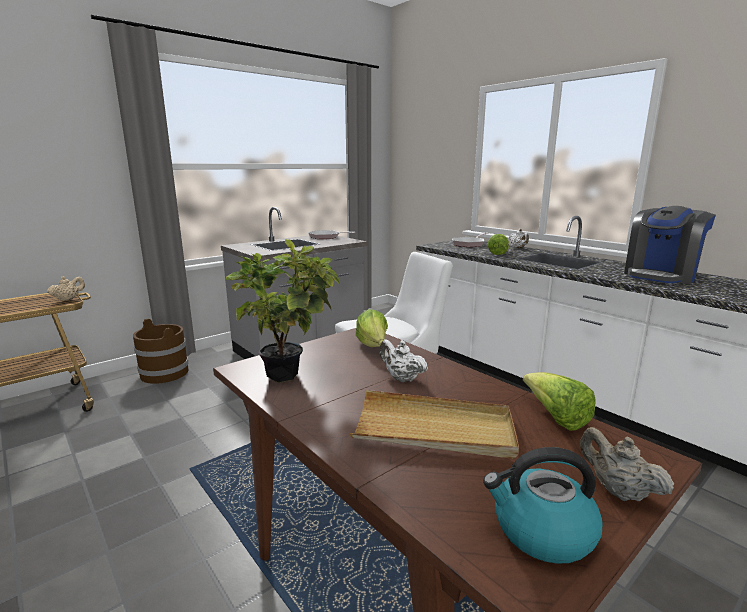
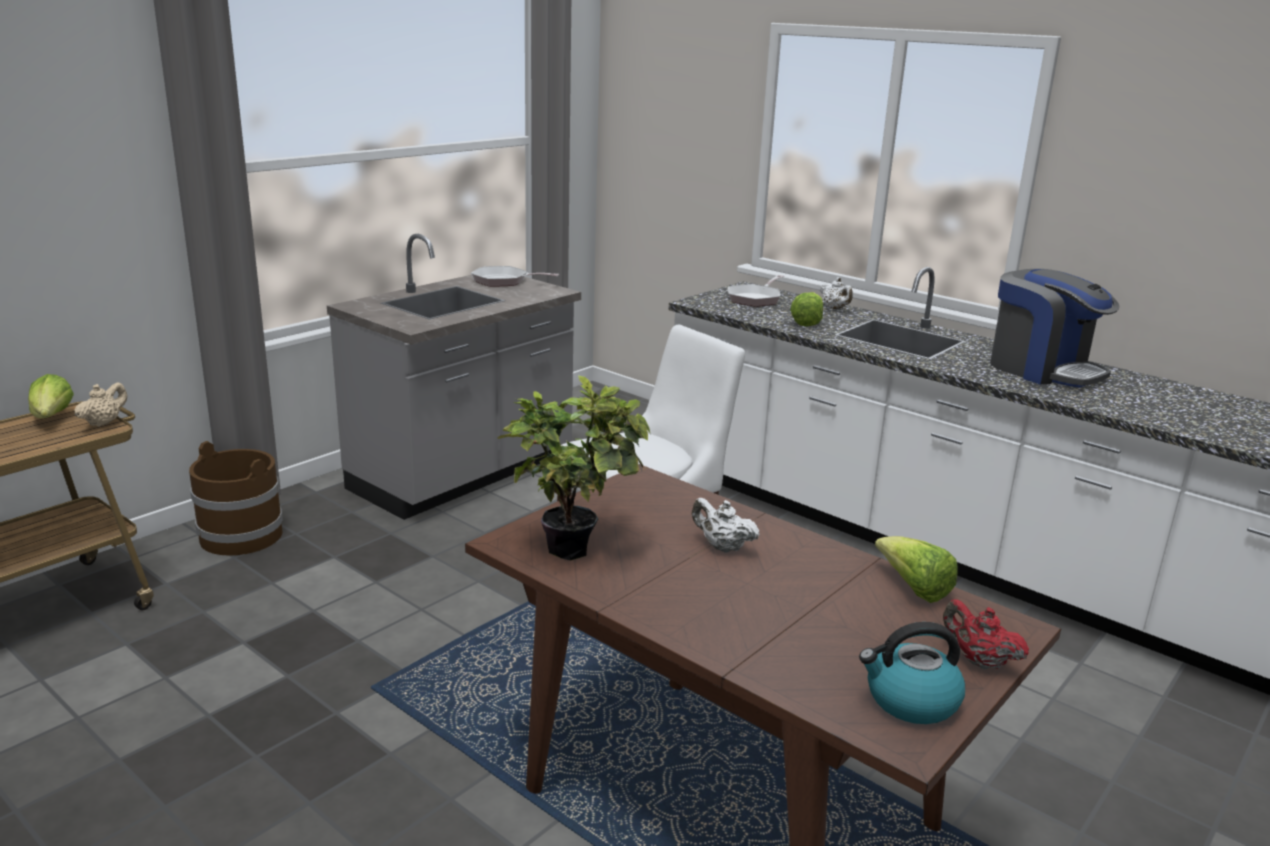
camera: 10 degrees left, 5 degrees up
beige tray [350,390,519,459] -> none
lettuce [356,309,388,347] -> lettuce moved to [28,374,74,419]
beige teapot [580,427,674,501] -> red teapot [943,599,1029,670]
coffee machine [624,206,716,284] -> coffee machine turned 75 degrees counterclockwise [990,269,1119,388]

